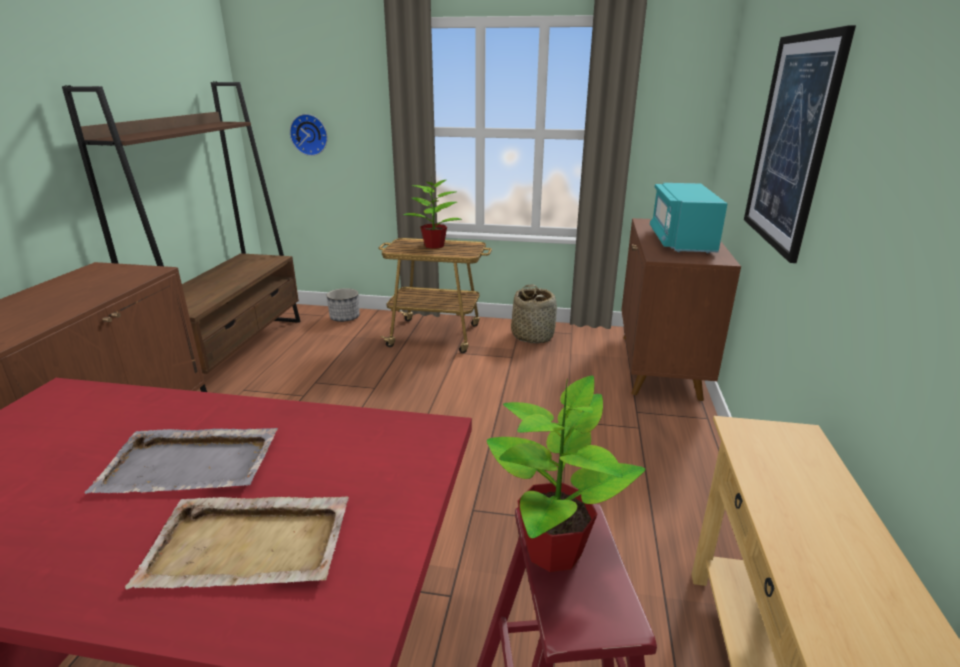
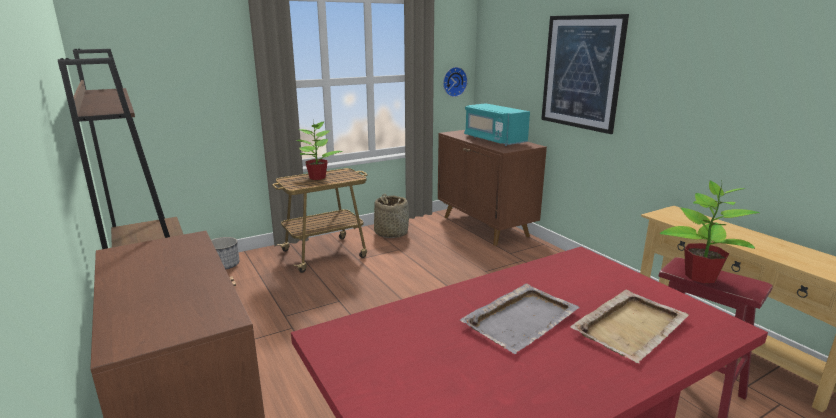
camera: 40 degrees left, 5 degrees down
wall clock [290,114,328,156] -> wall clock moved to [443,67,468,97]

